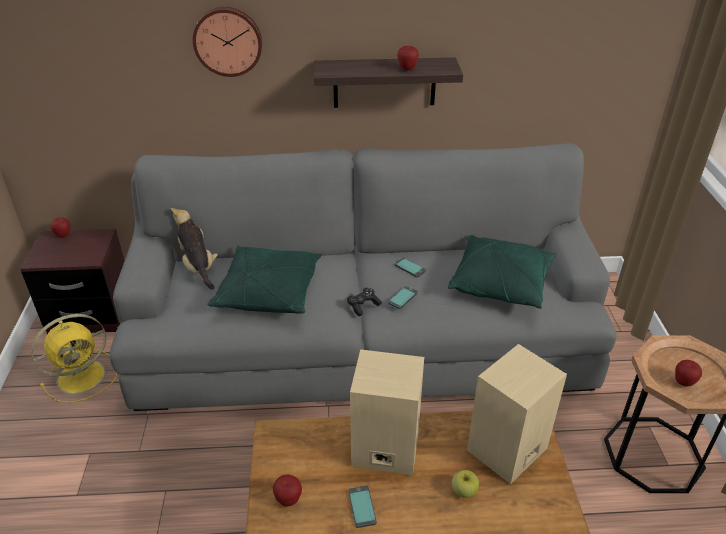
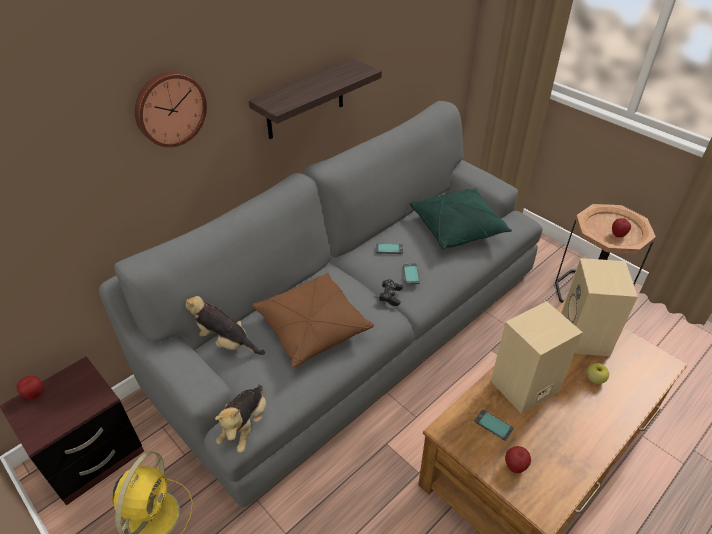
camera: 40 degrees left, 5 degrees up
green pillow [207,245,322,313] -> brown pillow [252,273,374,368]
phone [348,485,377,528] -> phone moved to [474,410,514,441]
apple [397,46,419,70] -> none
none -> plush toy [215,385,266,453]

